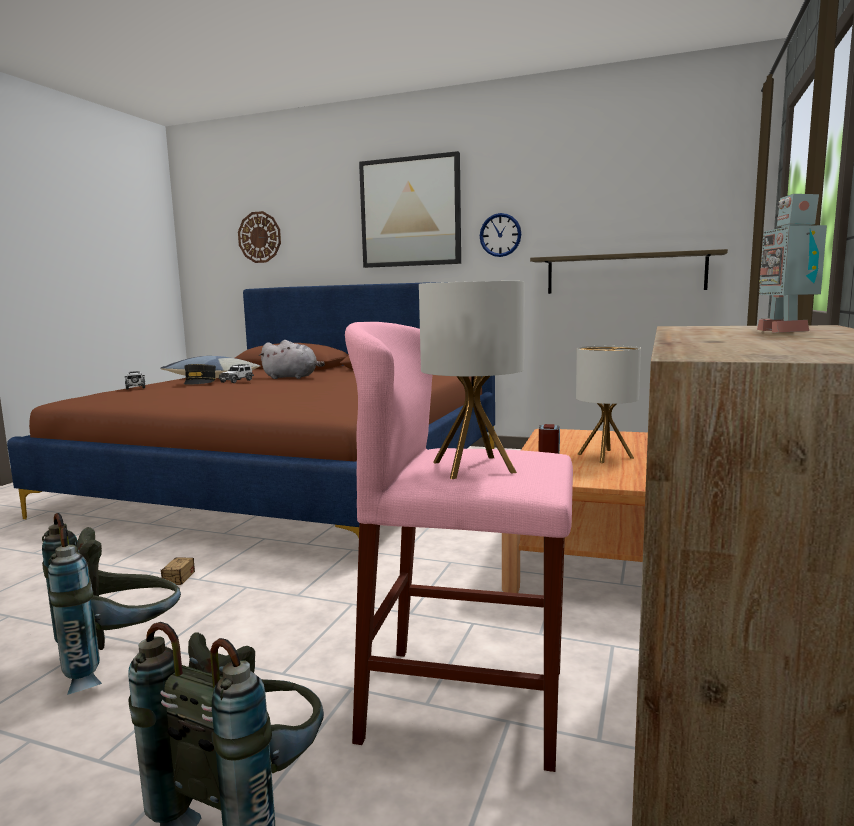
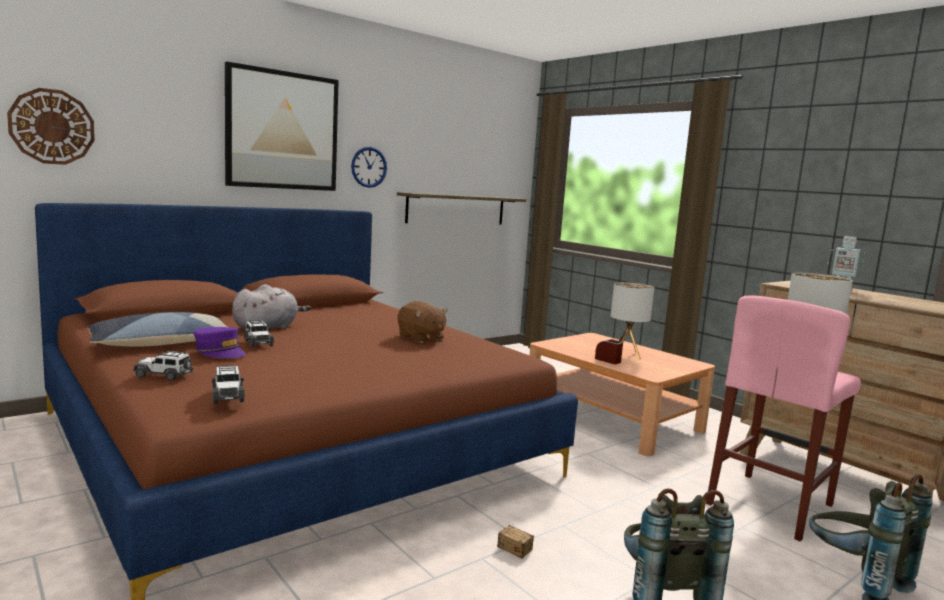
camera: 60 degrees left, 0 degrees up
grey cap [184,364,216,385] -> purple cap [194,327,246,358]
none -> toy car [212,365,245,404]
none -> brown plush toy [398,301,448,343]

